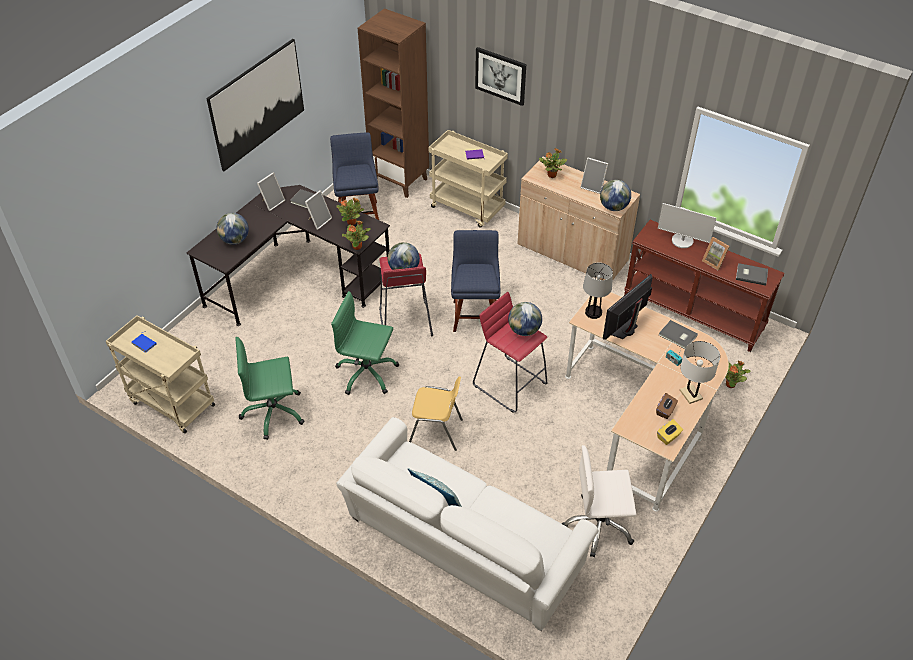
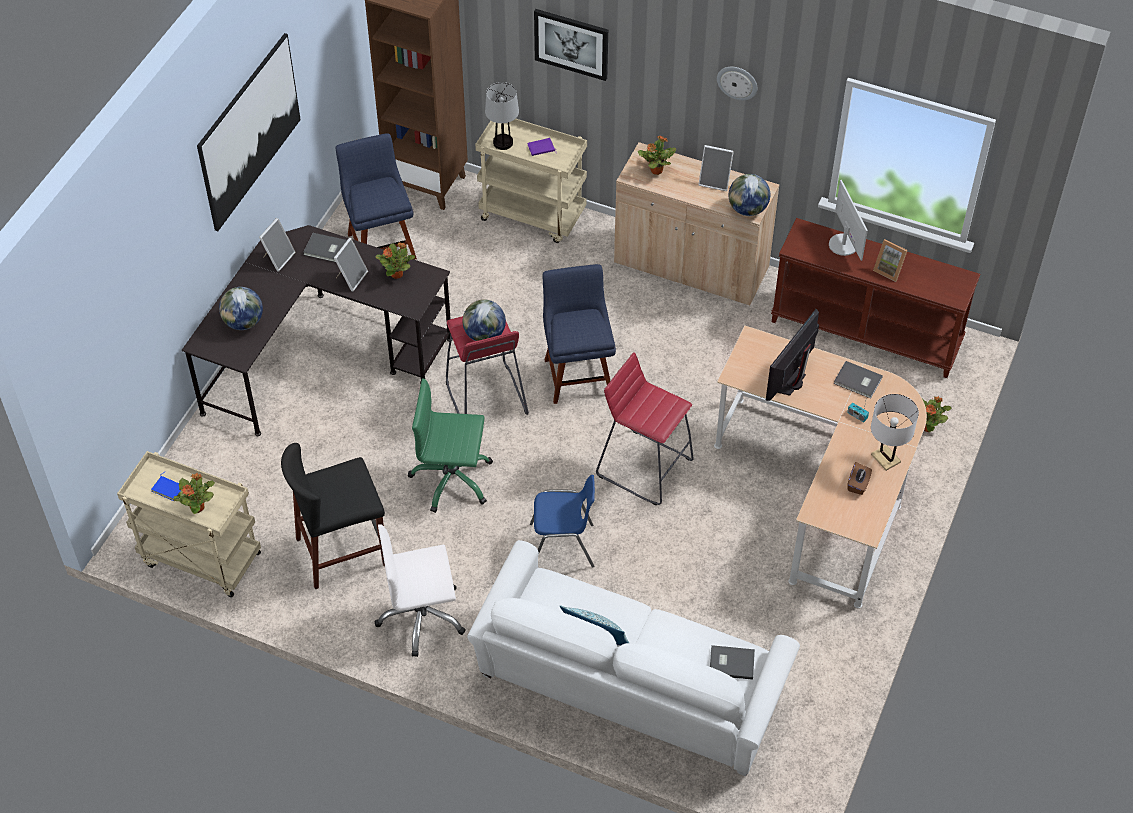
camera: 10 degrees left, 5 degrees up
green office chair [235,337,304,440] -> black stool [281,443,385,589]
potted plant [342,221,371,250] -> potted plant moved to [173,473,215,514]
yellow chair [409,377,463,451] -> blue chair [530,475,595,568]
globe [508,302,542,336] -> none
white office chair [561,445,636,557] -> white office chair moved to [375,524,466,657]
table lamp [583,263,613,319] -> table lamp moved to [485,82,519,150]
yellow tissue box [657,419,683,445] -> none
monitor [658,203,716,248] -> monitor turned 120 degrees counterclockwise [829,180,868,261]
grey book [736,263,768,286] -> grey book moved to [710,645,755,680]
none -> wall clock [717,67,757,100]

